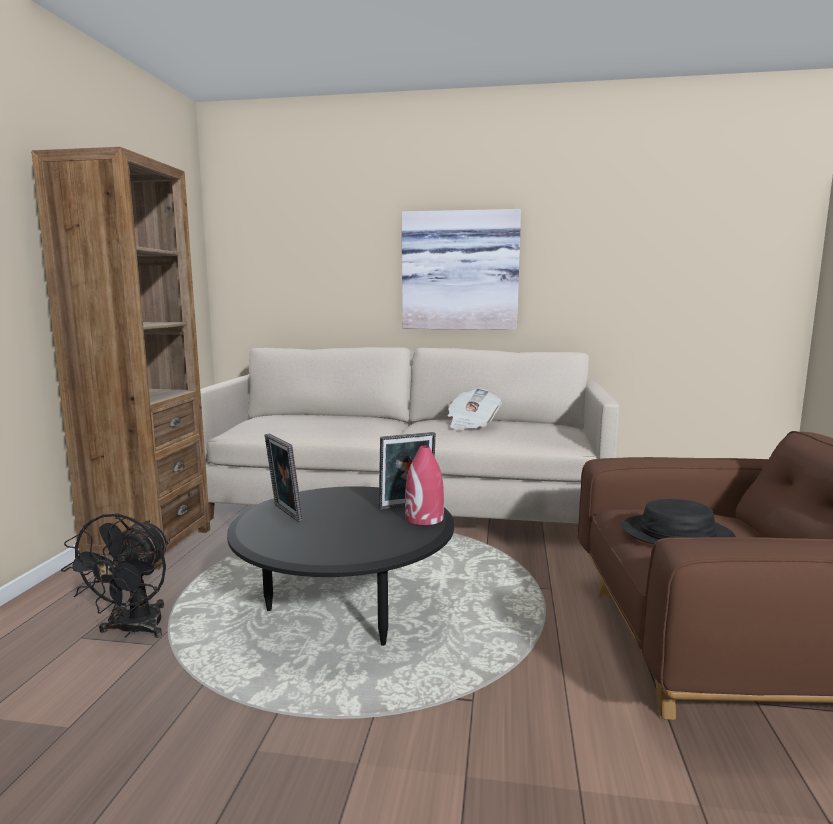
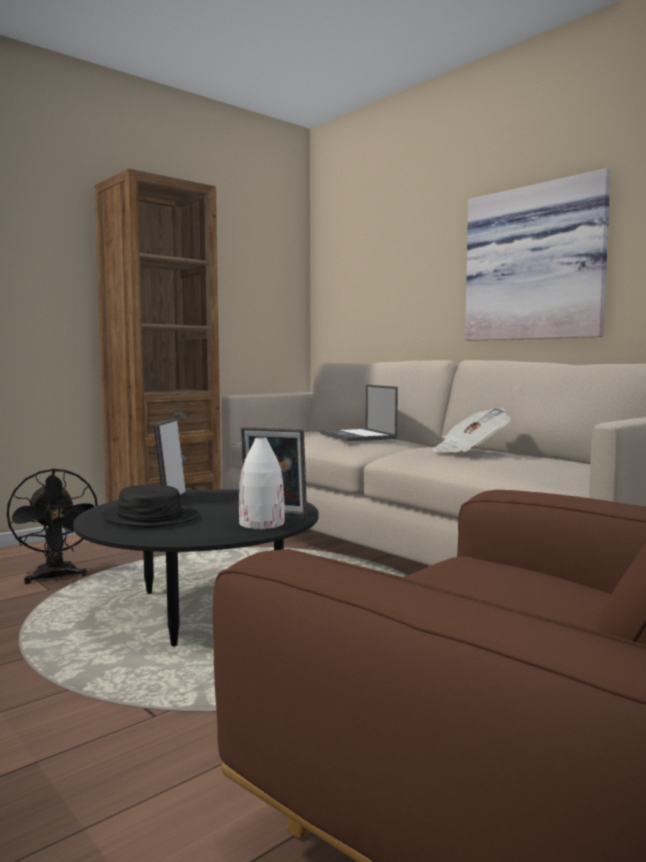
camera: 40 degrees right, 5 degrees down
black fan [61,513,170,638] -> black fan turned 75 degrees counterclockwise [7,468,98,584]
red vase [405,446,444,525] -> white vase [239,437,285,529]
black hat [622,499,736,544] -> black hat moved to [101,484,199,528]
none -> laptop [320,384,398,442]

